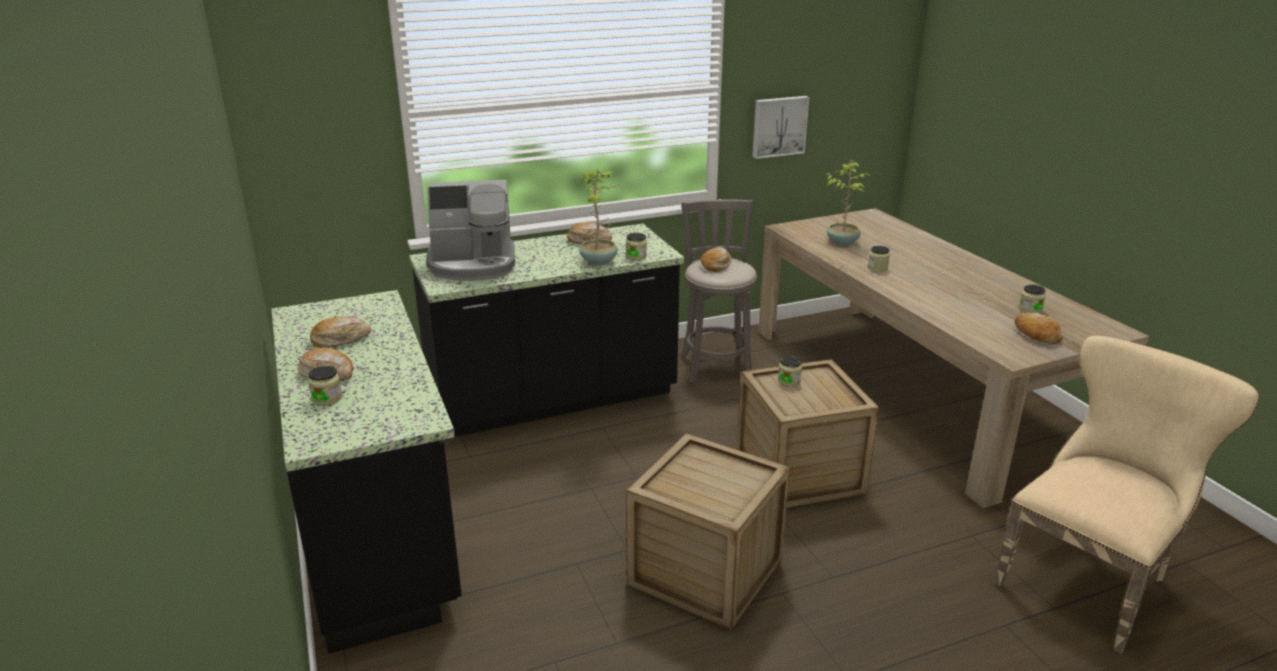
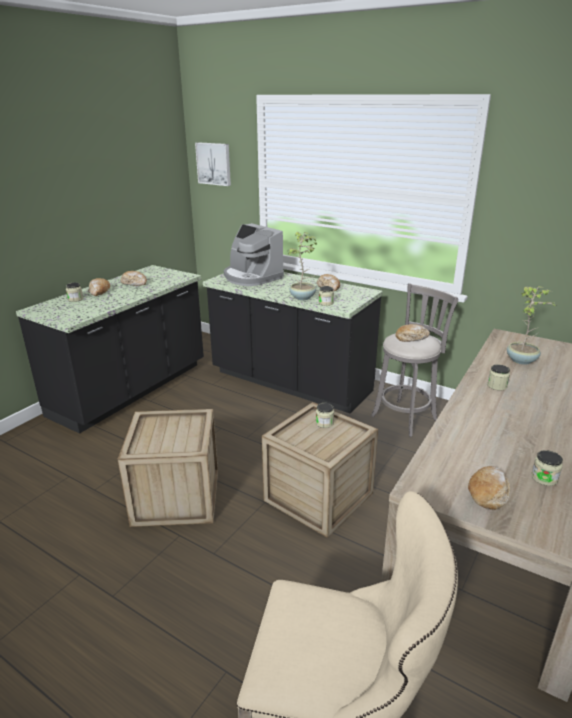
camera: 55 degrees right, 0 degrees up
picture [752,96,809,159] -> picture moved to [195,142,231,186]

